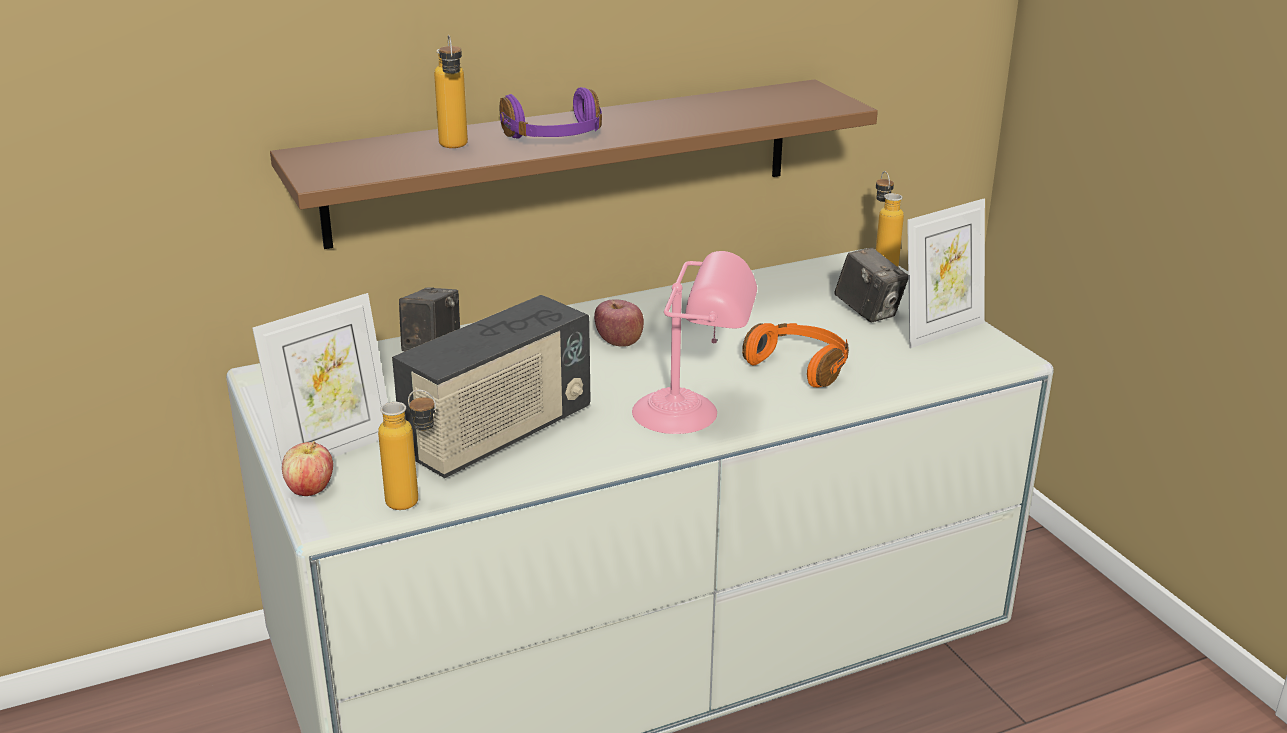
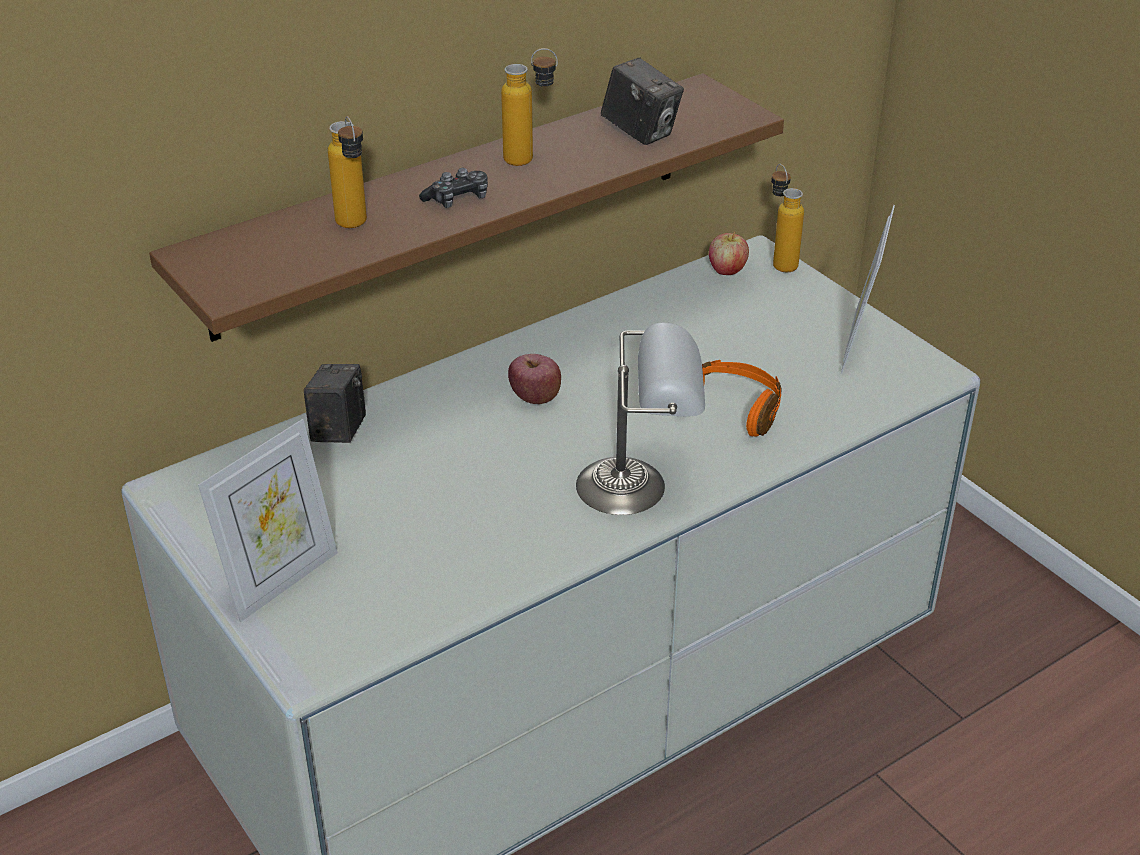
camera: 10 degrees left, 10 degrees up
apple [282,441,333,496] -> apple moved to [709,232,749,275]
bottle [378,390,436,510] -> bottle moved to [501,48,558,166]
radio [392,295,591,478] -> none
purple headphones [500,87,602,139] -> game controller [419,168,488,208]
pink table lamp [632,251,757,434] -> white table lamp [576,322,705,515]
camera [834,248,908,322] -> camera moved to [601,57,684,145]
picture frame [907,199,985,348] -> picture frame turned 150 degrees clockwise [841,205,895,373]

